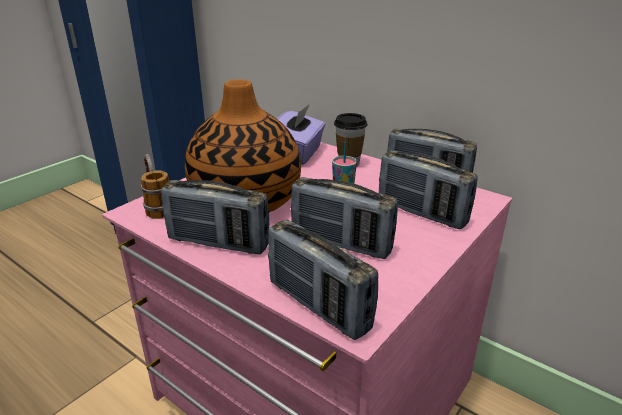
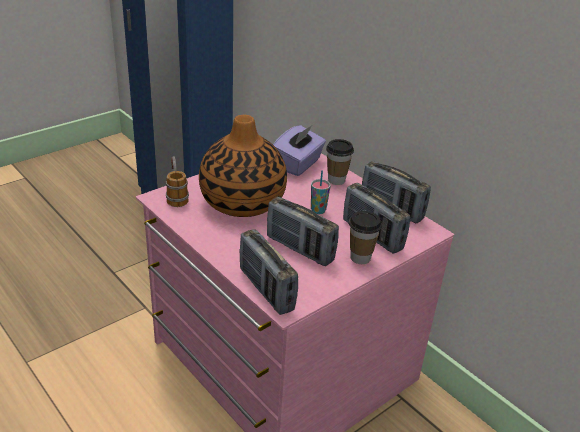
camera: 10 degrees right, 5 degrees up
radio [161,180,269,254] -> none
none -> cup [349,211,382,264]

